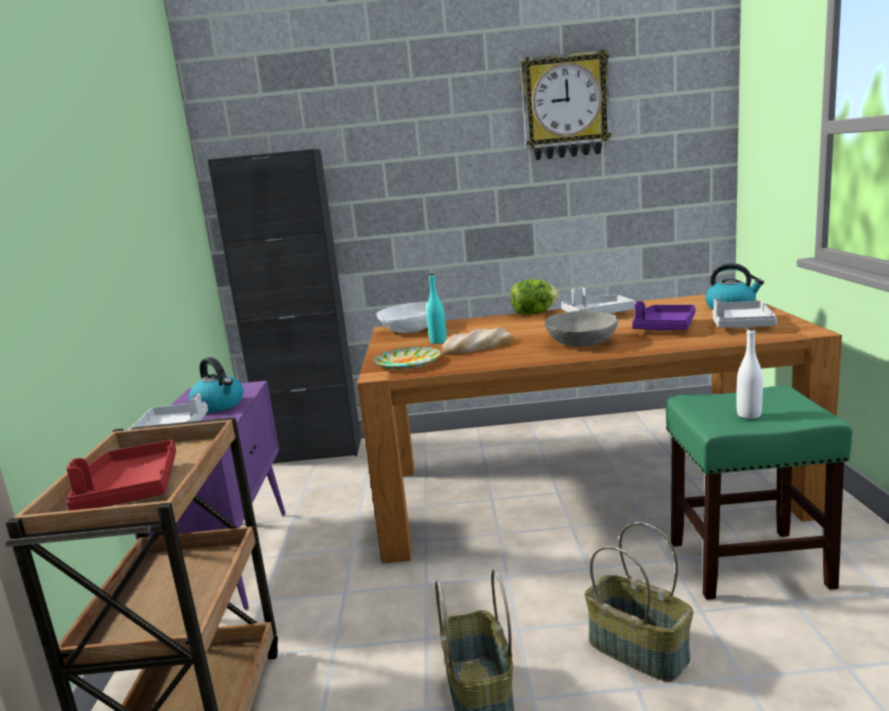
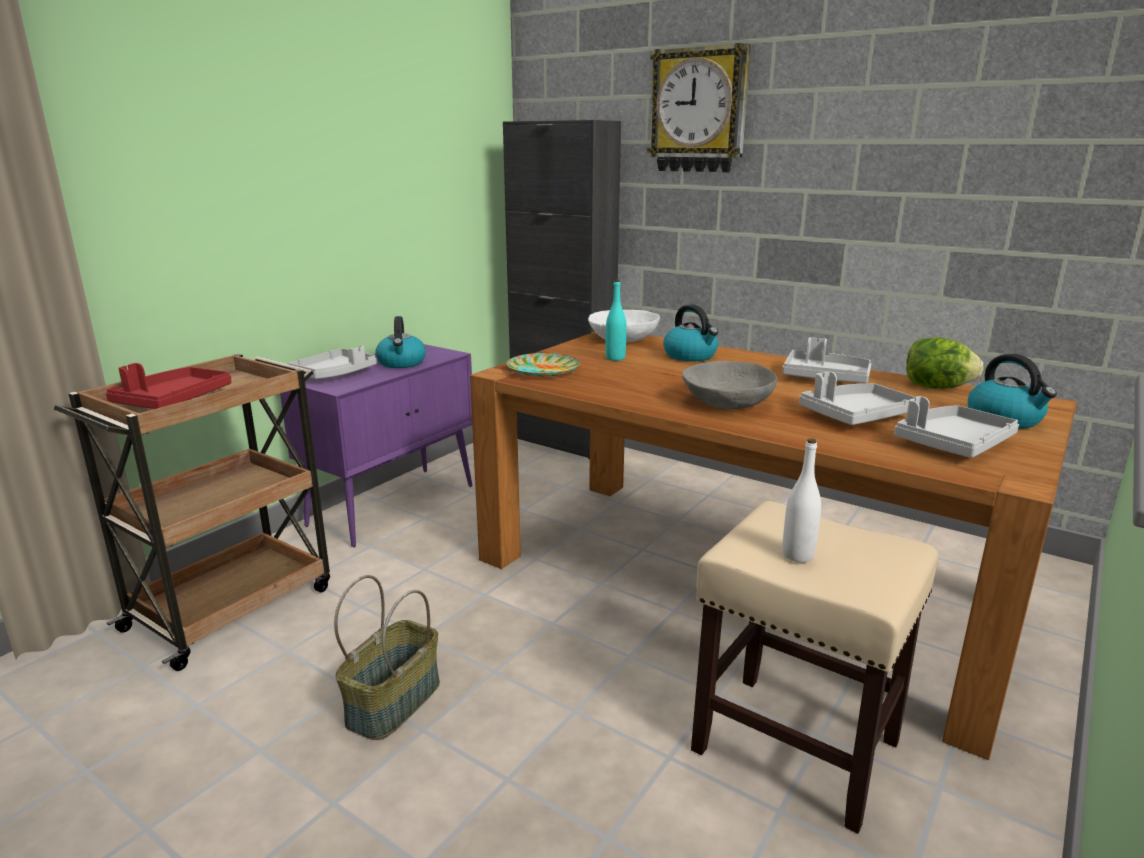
camera: 35 degrees right, 5 degrees up
bread [442,327,514,354] -> none
lettuce [510,279,559,315] -> lettuce moved to [906,337,983,389]
wall clock [520,49,611,160] -> wall clock moved to [647,43,751,172]
basket [585,522,693,682] -> none
purple tray [632,301,696,330] -> grey tray [799,371,915,425]
green stool [666,386,853,600] -> beige stool [691,501,938,834]
none -> kettle [663,304,718,361]

